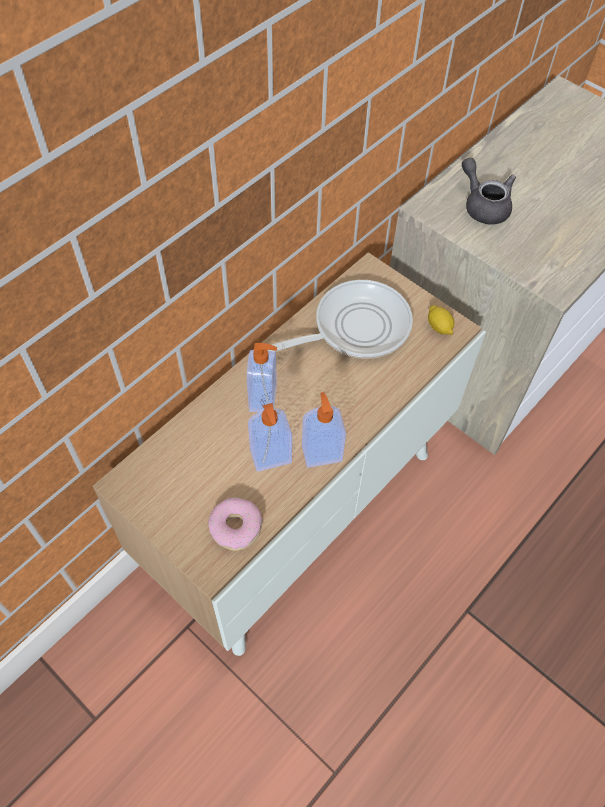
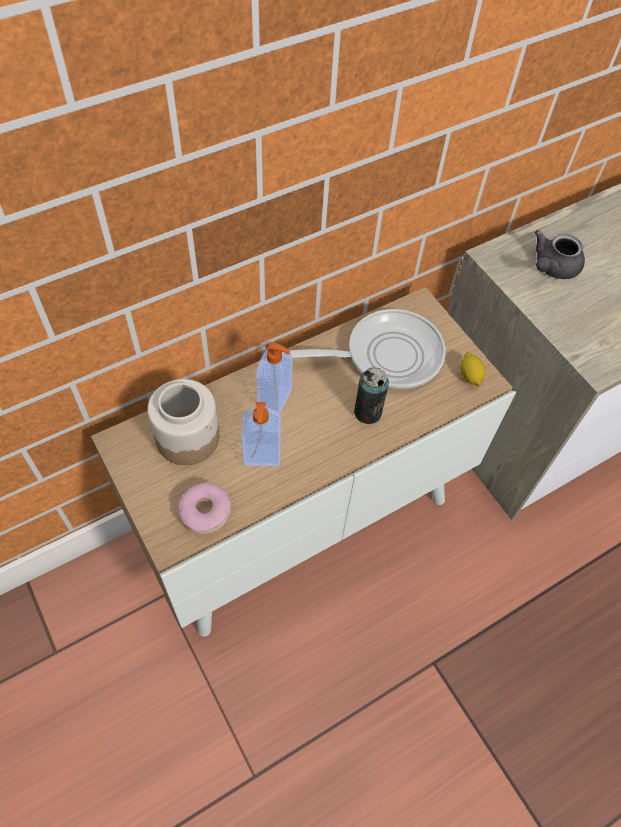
camera: 15 degrees right, 0 degrees up
soap dispenser [302,392,346,467] -> none
grey teapot [462,158,516,225] -> grey teapot turned 120 degrees counterclockwise [534,230,585,279]
none -> jar [147,379,219,465]
none -> can [354,367,389,424]

